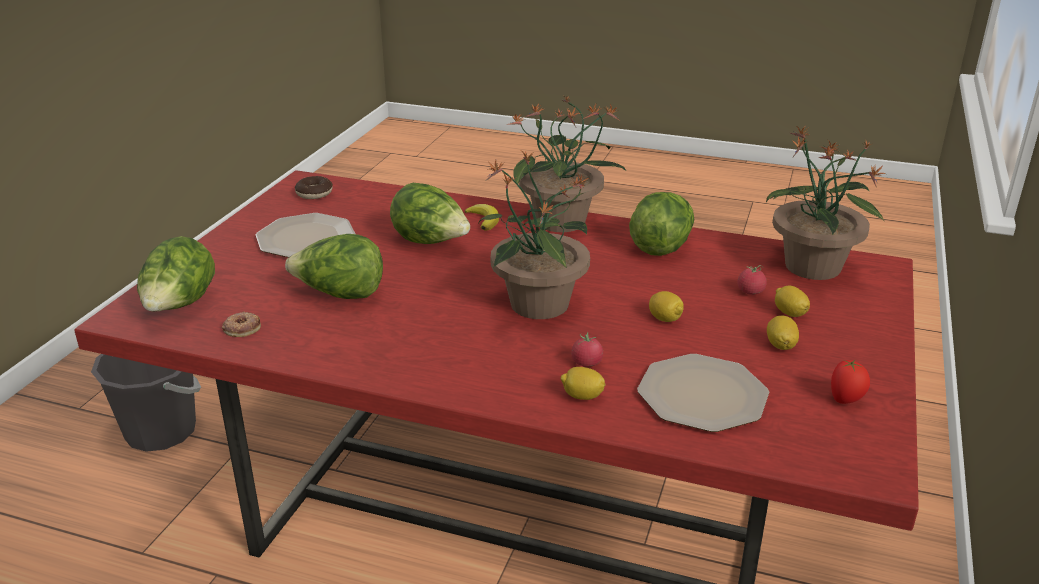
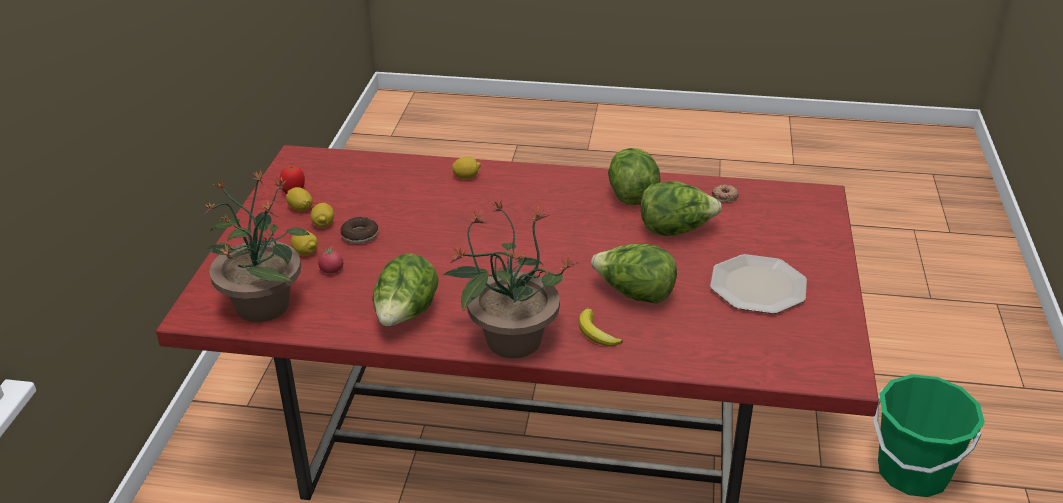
camera: 170 degrees right, 5 degrees up
grey bucket [91,354,201,452] -> green bucket [874,374,985,497]
lettuce [137,236,215,312] -> lettuce moved to [608,148,661,205]
donut [295,176,333,199] -> donut moved to [340,217,378,244]
potted plant [478,149,590,319] -> none
tomato [571,332,603,367] -> none
plate [637,354,769,432] -> none
lemon [649,291,684,322] -> lemon moved to [286,187,313,211]

